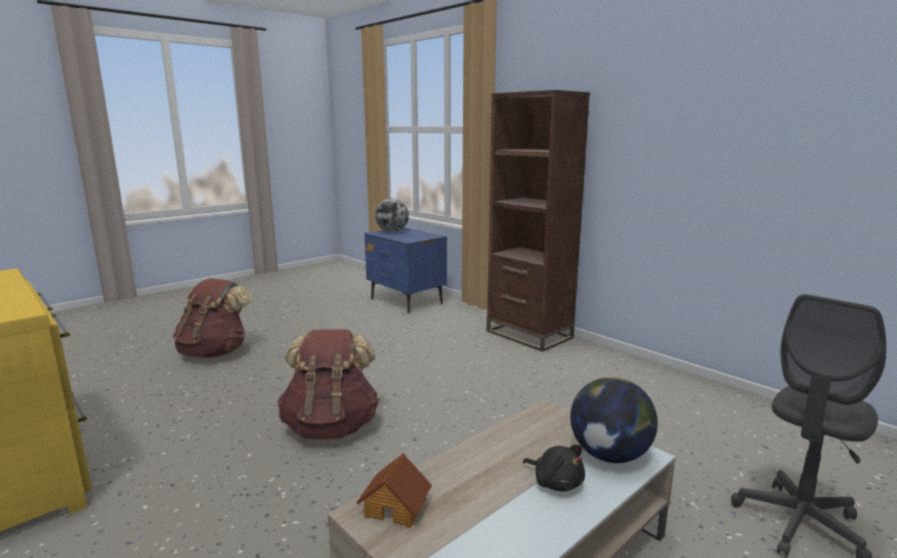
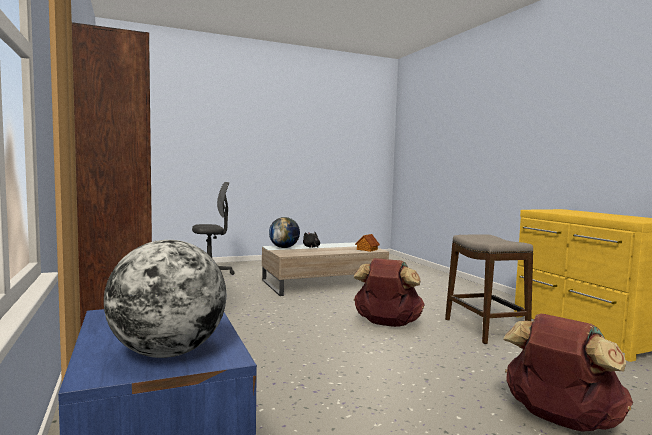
camera: 160 degrees left, 10 degrees down
none -> stool [445,234,533,344]

